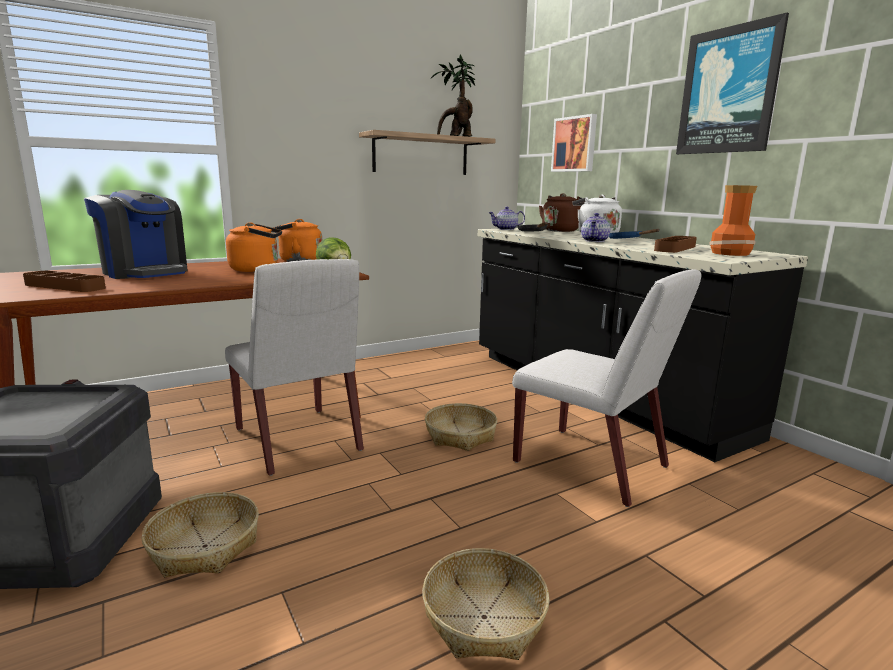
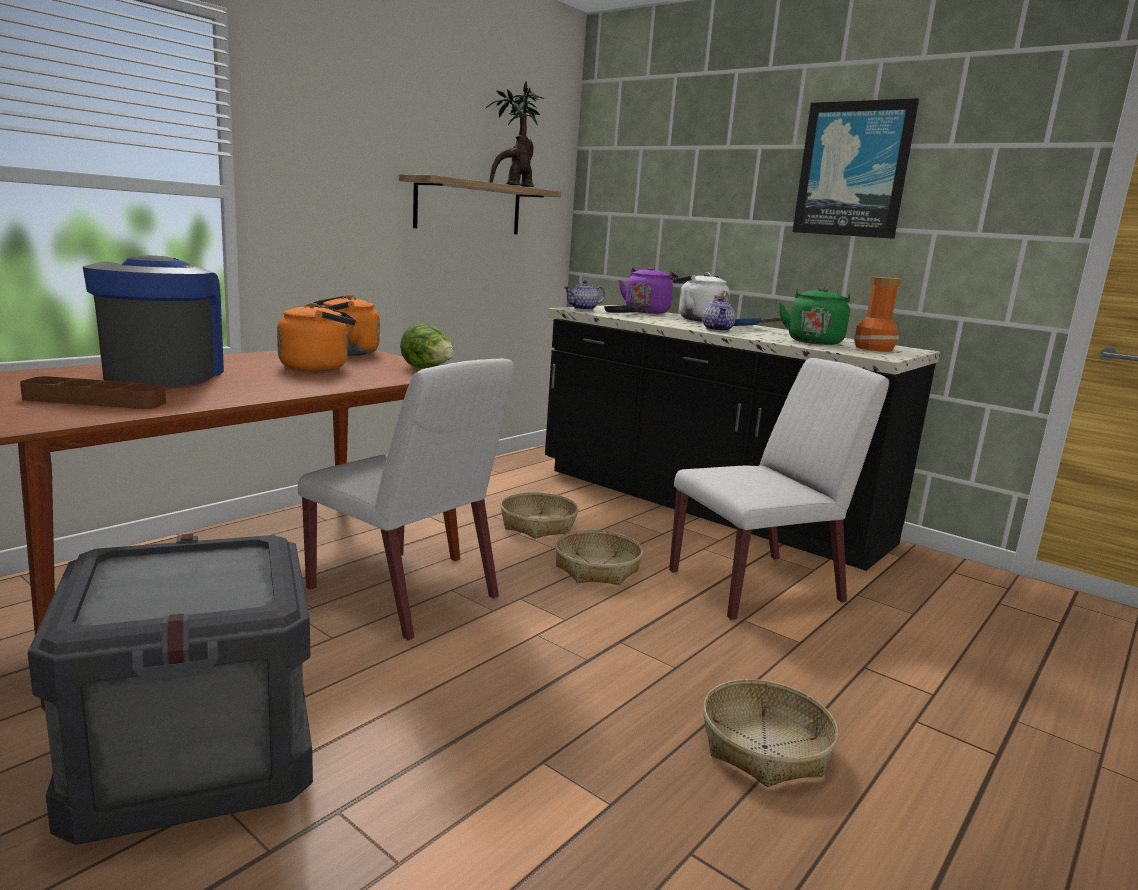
camera: 20 degrees left, 0 degrees up
coffee machine [84,190,188,279] -> coffee machine turned 120 degrees counterclockwise [83,255,224,387]
basket [141,492,259,577] -> basket moved to [500,492,578,539]
white chair [512,269,702,507] -> white chair turned 45 degrees counterclockwise [669,358,889,621]
brown kettle [539,193,582,232] -> purple kettle [619,267,678,314]
picture [551,114,597,172] -> none
brown tray [654,236,697,253] -> green kettle [779,287,850,345]

